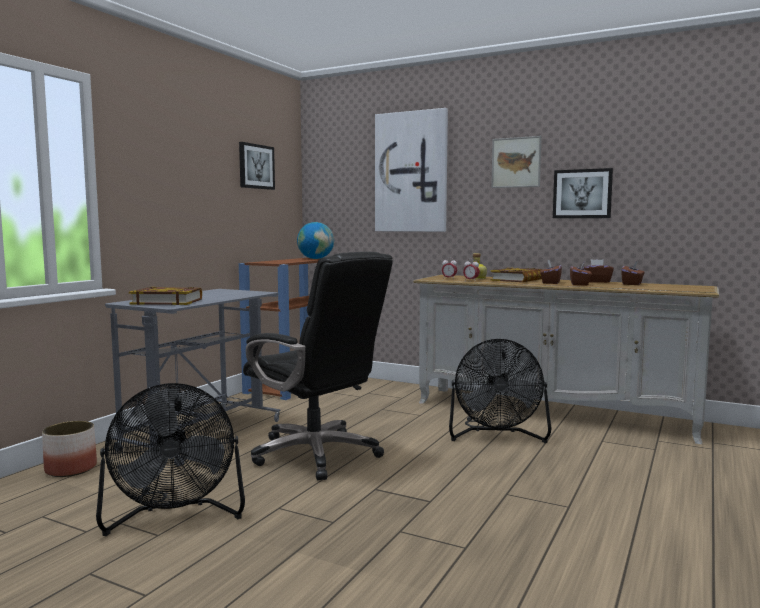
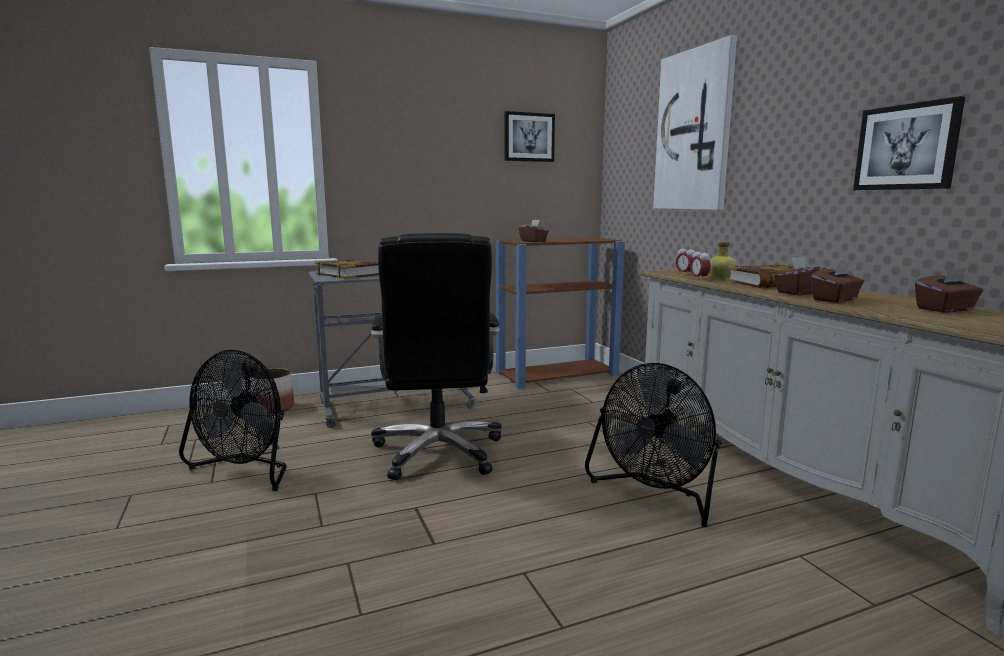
camera: 40 degrees right, 5 degrees up
globe [297,222,334,259] -> none
picture [491,136,542,188] -> none
brown tissue box [582,259,614,283] -> brown tissue box moved to [519,220,549,242]

